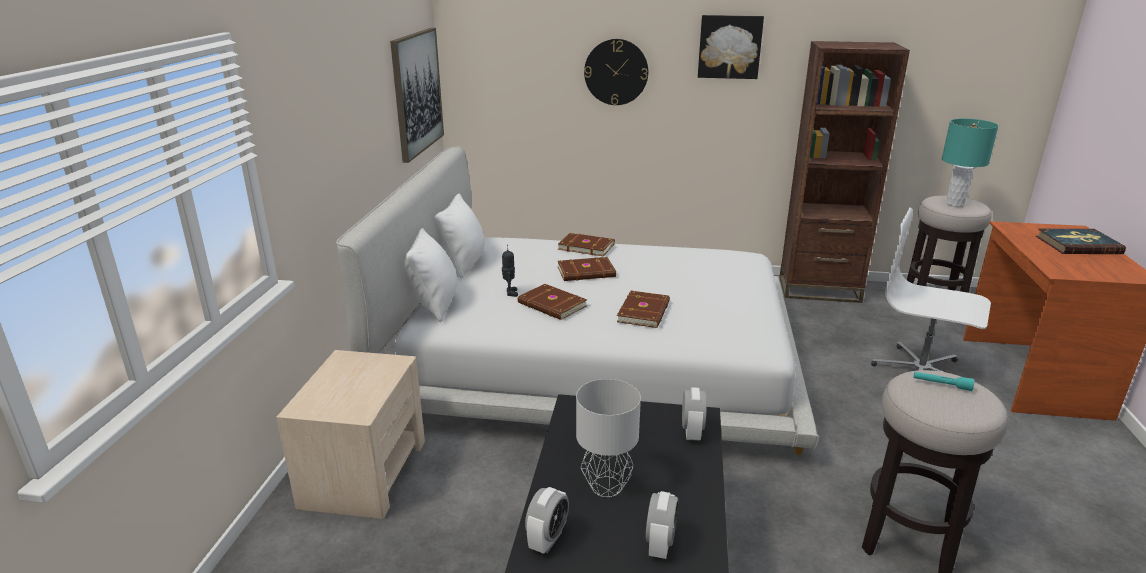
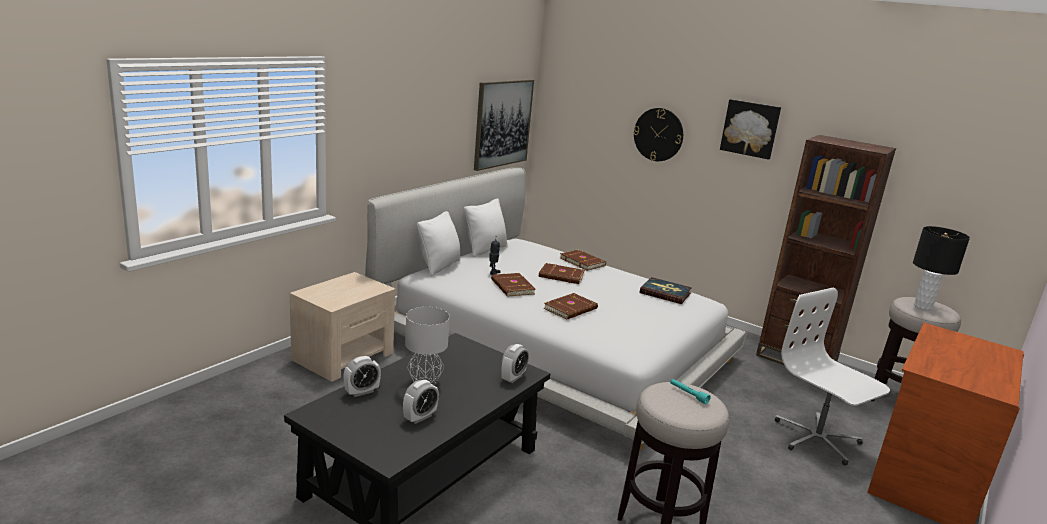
camera: 25 degrees right, 5 degrees down
turquoise table lamp [942,119,999,207] -> black table lamp [913,226,970,310]
book [1036,229,1126,254] -> book moved to [640,277,692,304]

